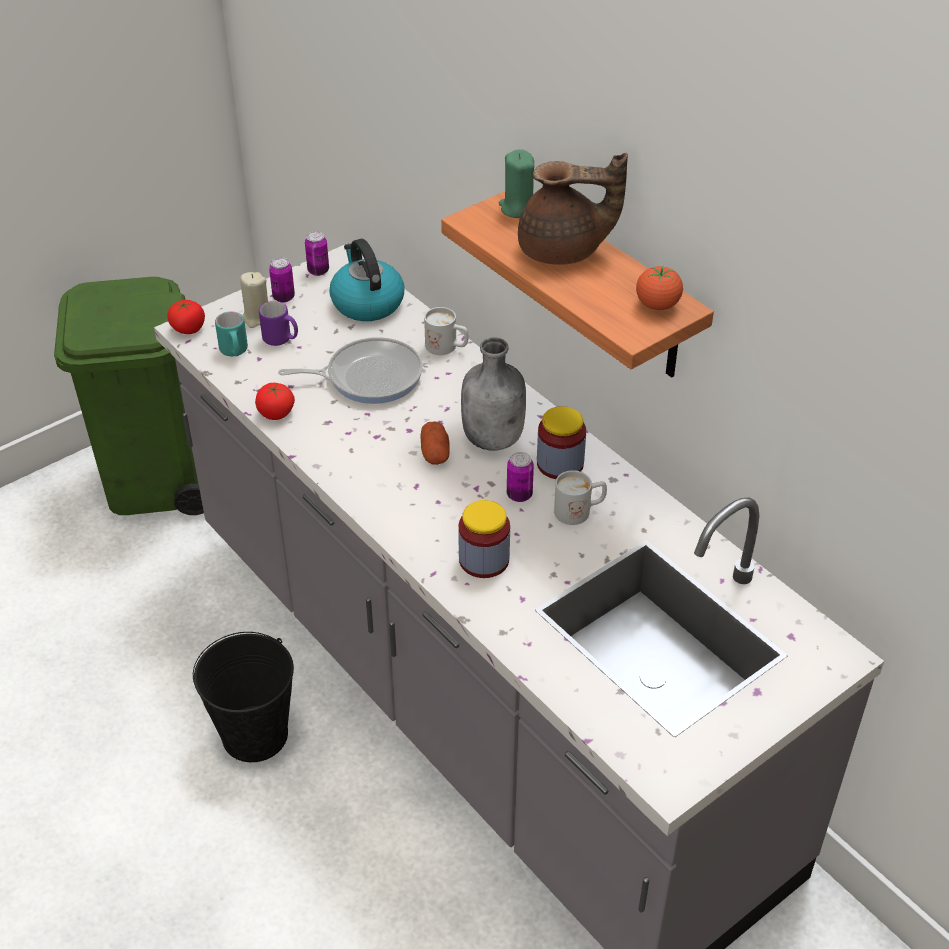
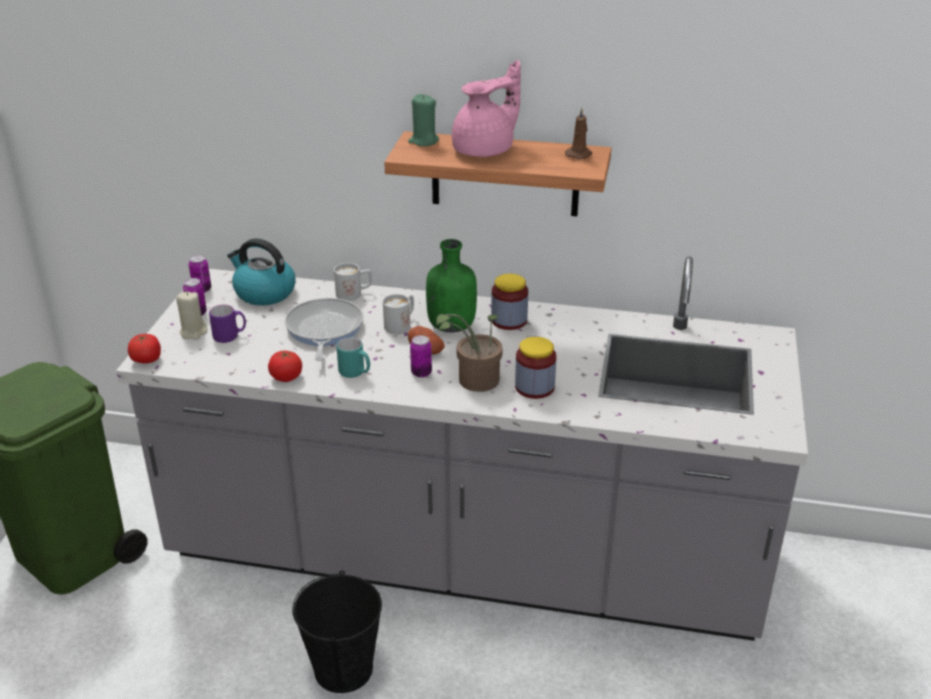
camera: 40 degrees left, 10 degrees down
turquoise mug [215,311,248,356] -> turquoise mug moved to [336,338,370,378]
frying pan [278,337,423,404] -> frying pan turned 45 degrees counterclockwise [285,298,363,361]
grey bottle [461,337,526,451] -> green bottle [426,239,477,332]
can [507,452,534,502] -> can moved to [410,335,432,378]
brown teapot [518,153,628,265] -> pink teapot [452,60,521,157]
white mug [554,470,607,525] -> white mug moved to [383,294,414,334]
tomato [636,266,683,310] -> brown candle [565,108,592,159]
none -> potted plant [436,314,503,392]

